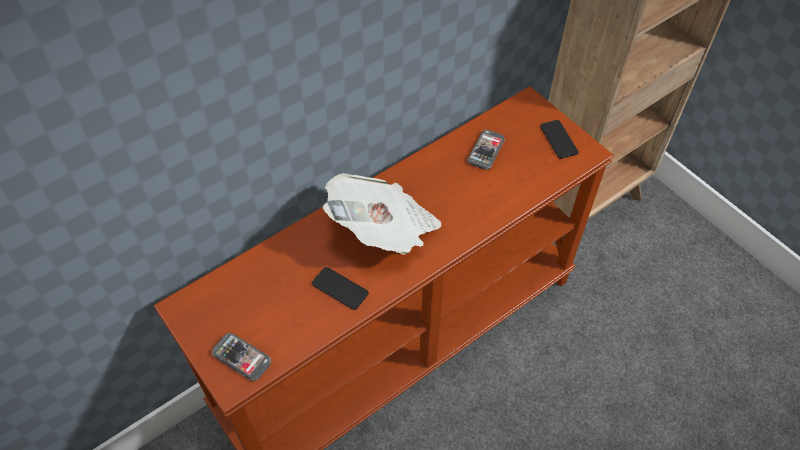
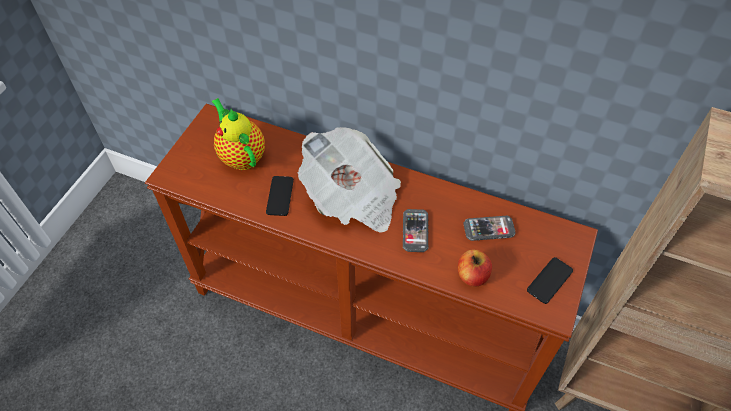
camera: 60 degrees right, 0 degrees up
phone [212,333,271,381] -> phone moved to [403,209,429,252]
none -> teapot [212,98,265,170]
none -> apple [458,249,492,287]

